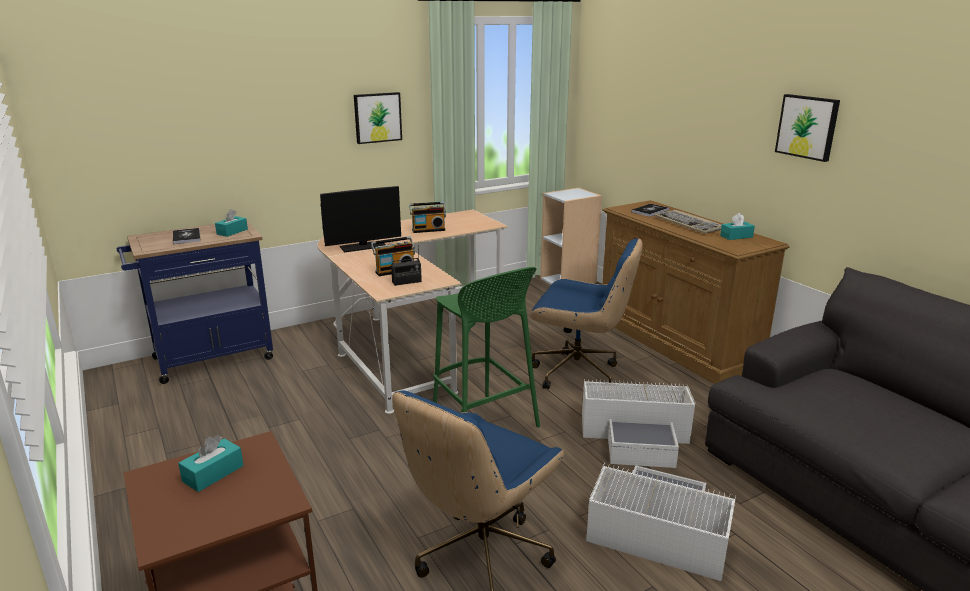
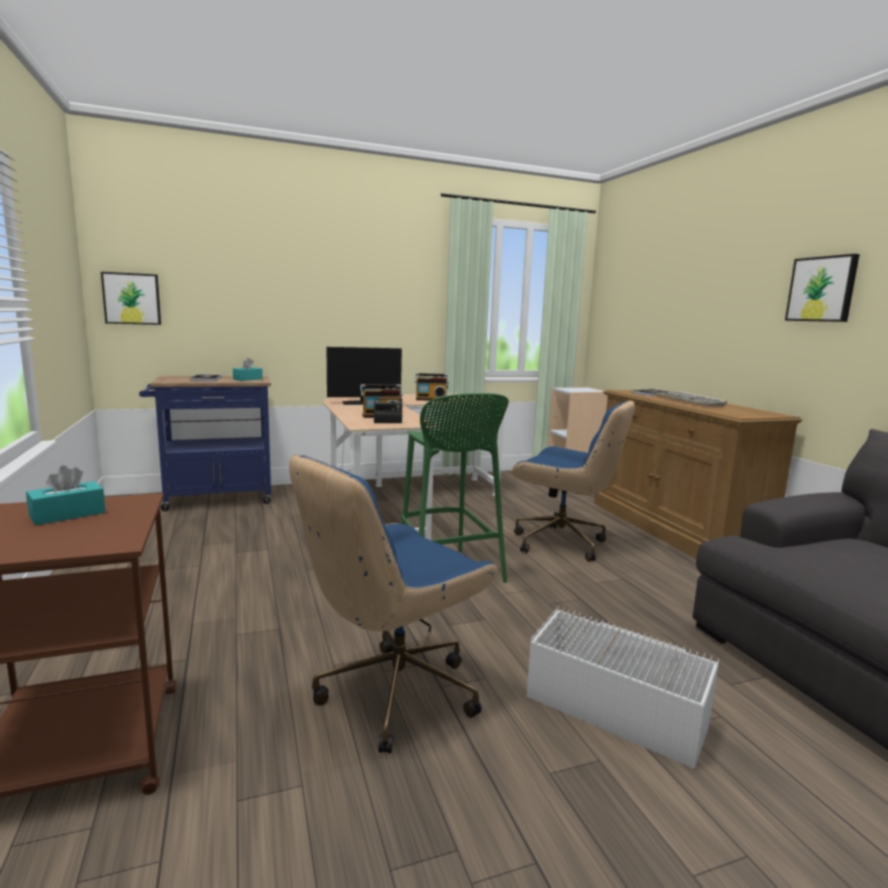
camera: 10 degrees right, 10 degrees down
picture [354,92,402,144] -> picture moved to [101,272,161,325]
white storage box [582,379,695,468] -> none
turquoise tissue box [720,213,755,240] -> none

